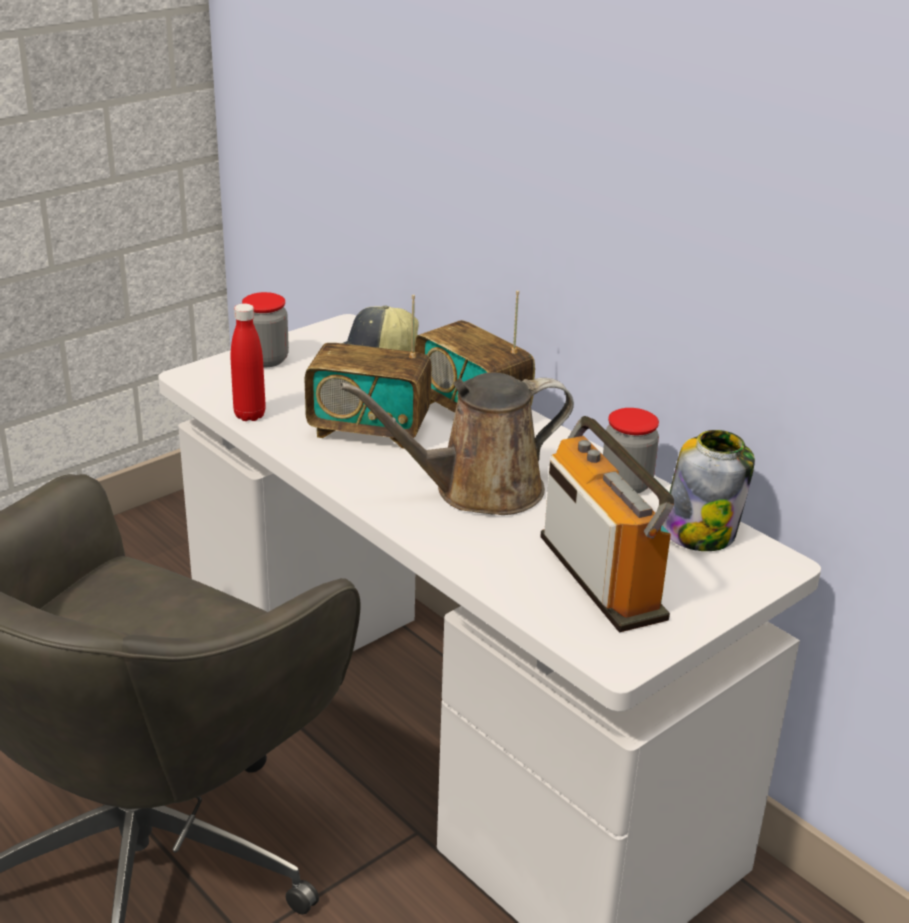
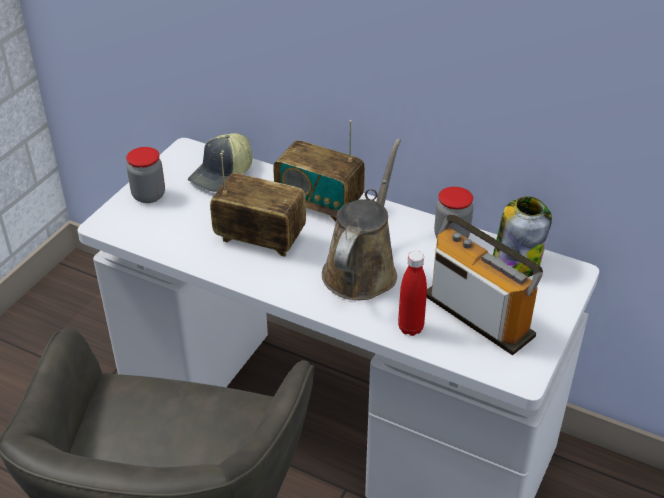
camera: 20 degrees left, 10 degrees up
red bottle [231,304,266,421] -> red bottle moved to [398,251,427,336]
radio [305,295,432,449] -> radio turned 150 degrees counterclockwise [210,153,306,257]
brown watering can [340,372,574,515] -> brown watering can turned 150 degrees clockwise [322,139,401,300]

